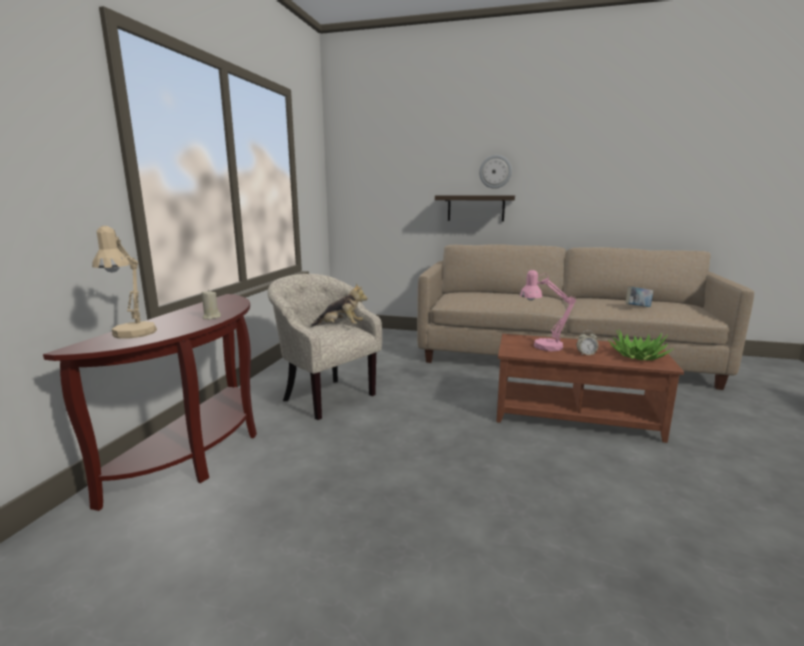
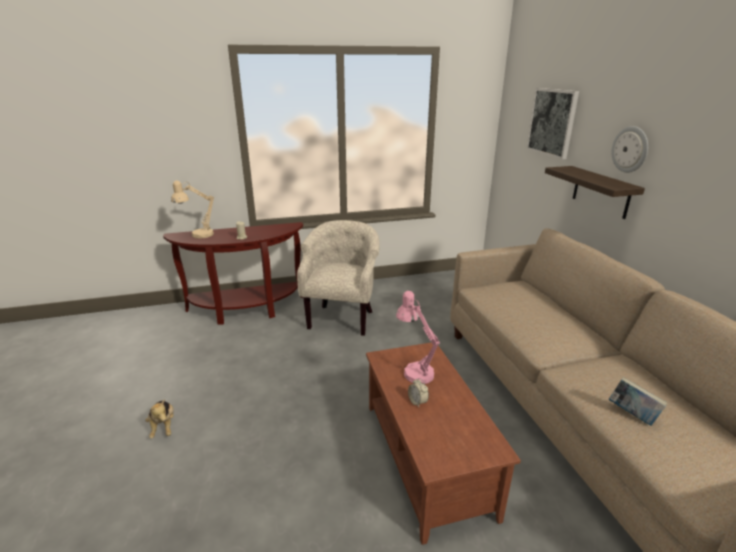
camera: 60 degrees right, 10 degrees up
plush toy [311,283,368,326] -> plush toy moved to [145,399,174,439]
potted plant [608,330,673,360] -> none
none -> picture [526,88,579,159]

